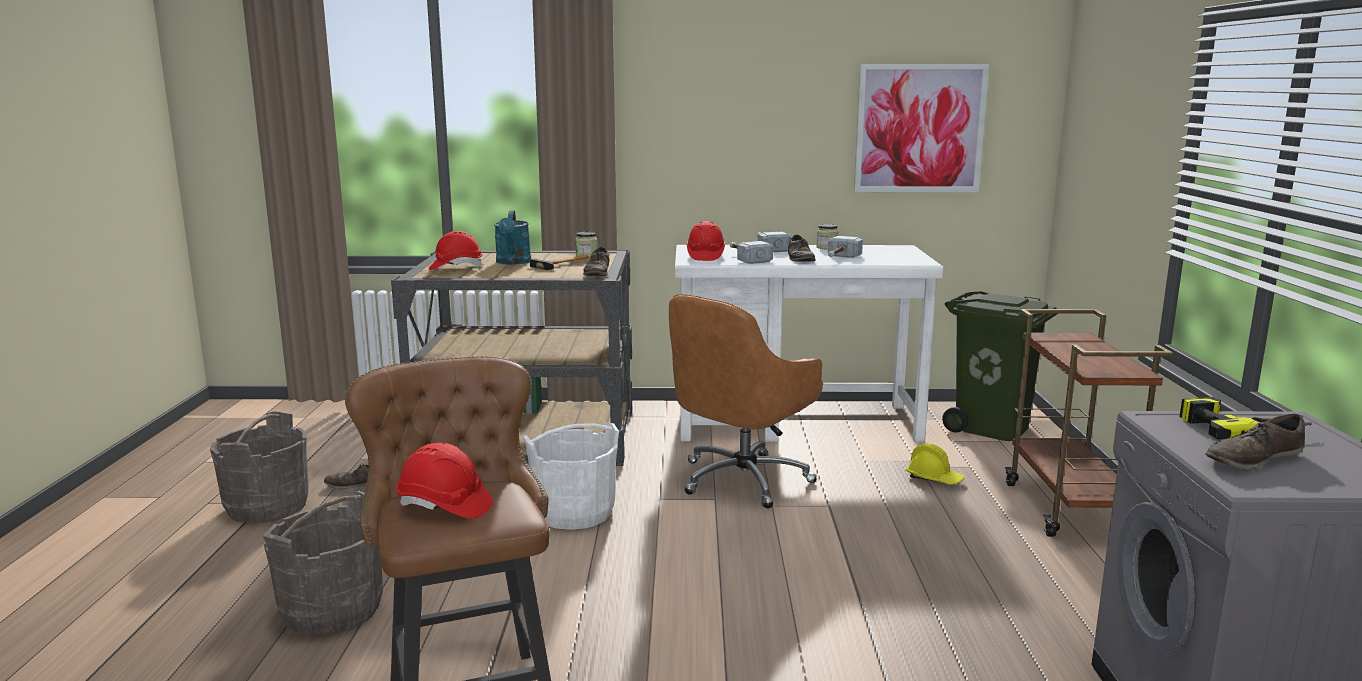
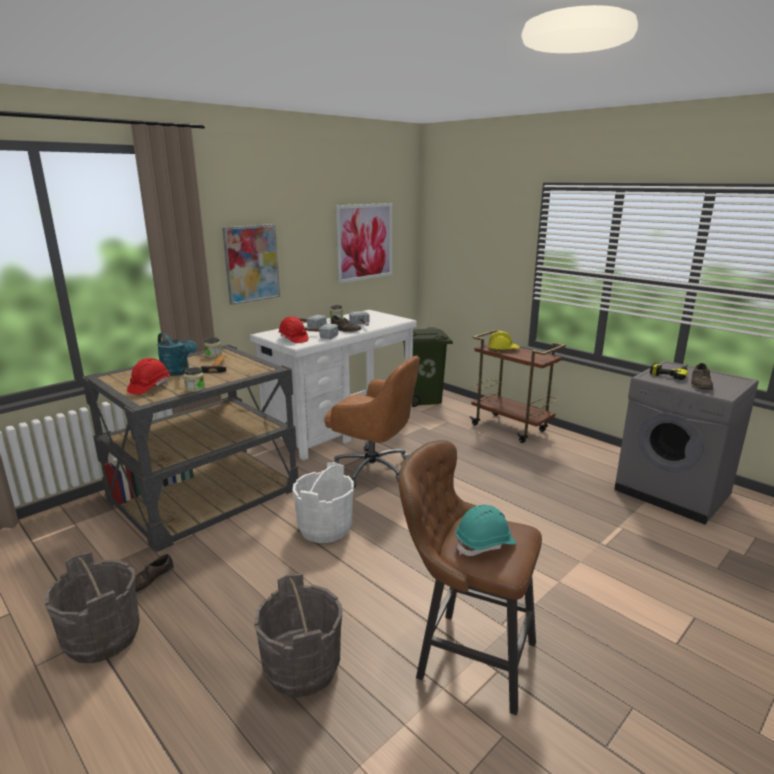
camera: 45 degrees left, 5 degrees up
red hard hat [396,443,493,519] -> turquoise hard hat [455,505,516,556]
brown shoe [583,247,609,276] -> none
brown office chair [669,294,824,508] -> brown office chair turned 60 degrees counterclockwise [324,355,420,488]
yellow hard hat [906,443,965,484] -> yellow hard hat moved to [488,331,520,352]
none -> jar [183,367,205,392]
none -> picture [222,224,280,305]

